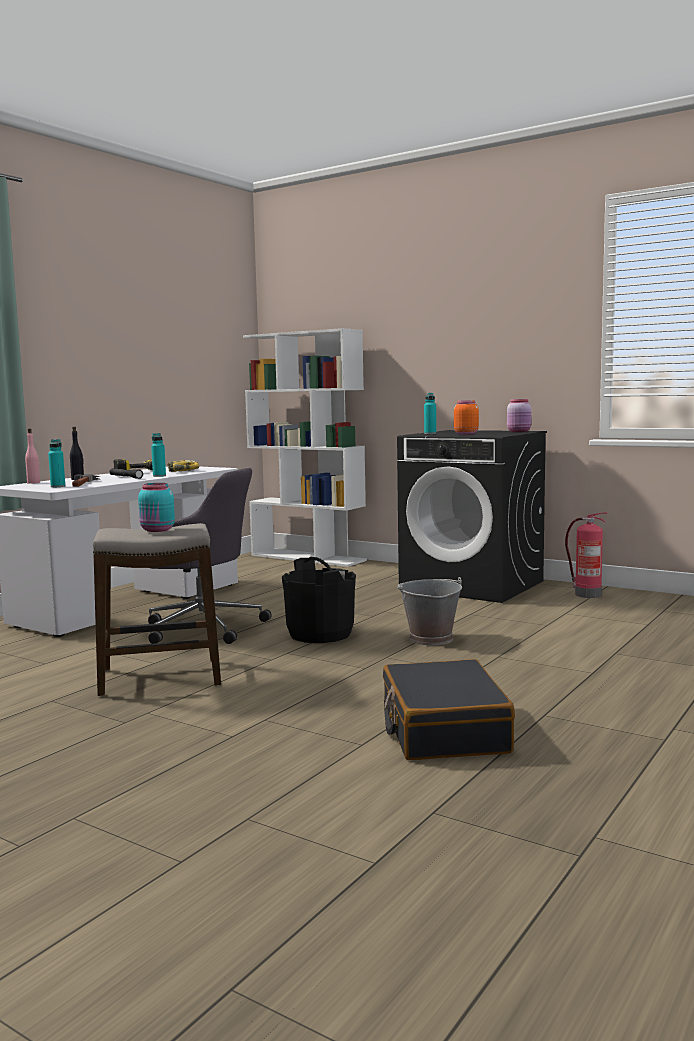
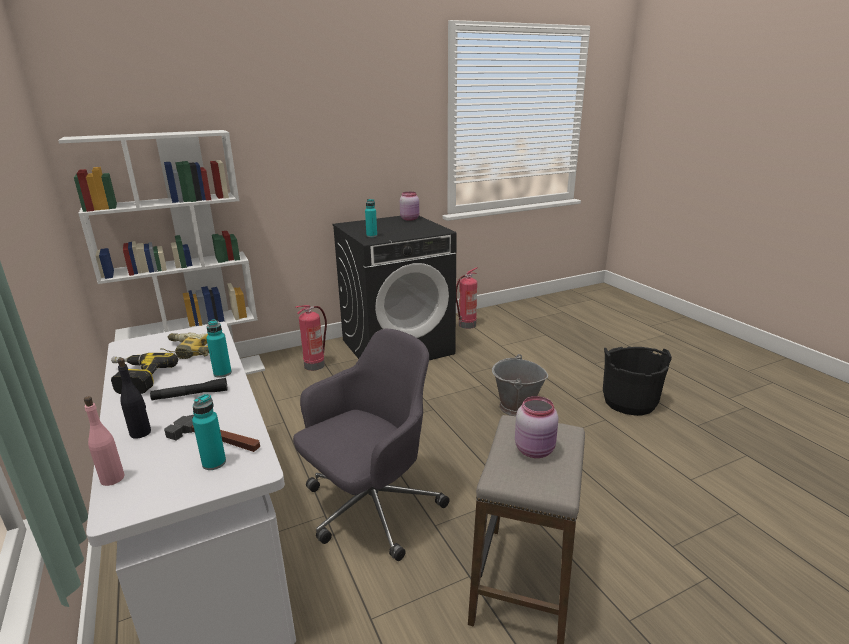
camera: 60 degrees left, 15 degrees up
turquoise jar [138,483,175,532] -> pink jar [515,396,559,458]
black bucket [282,557,356,643] -> black bucket moved to [603,347,672,416]
black suitcase [383,659,515,760] -> none
orange jar [454,400,479,435] -> none
none -> fire extinguisher [296,305,327,371]

